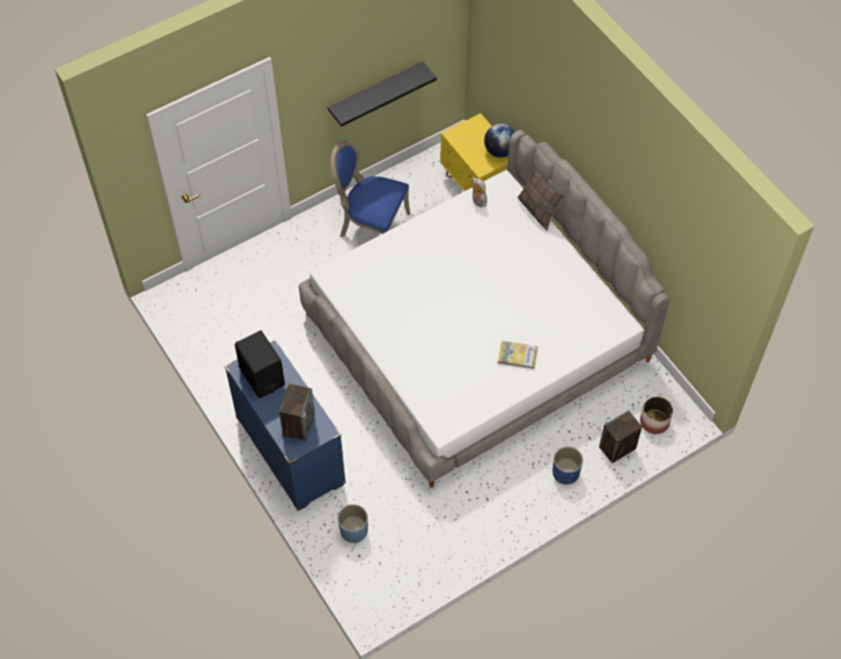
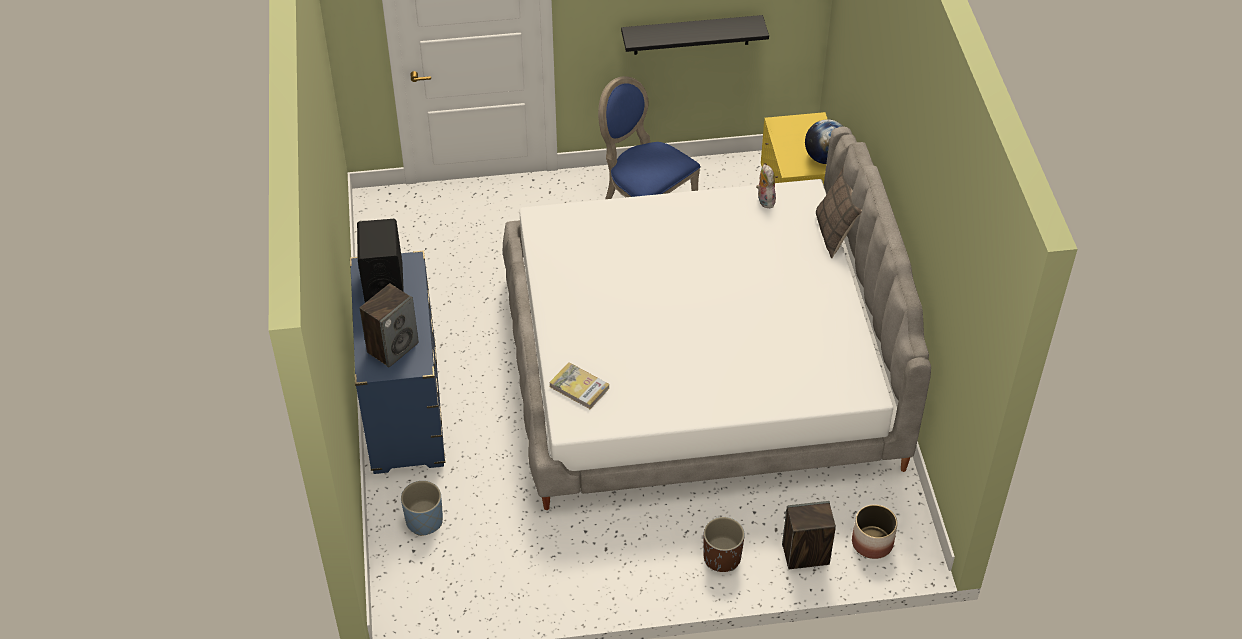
camera: 25 degrees right, 10 degrees down
book [498,341,538,369] -> book moved to [549,362,609,409]
blue planter [552,446,583,484] -> brown planter [703,517,745,572]

